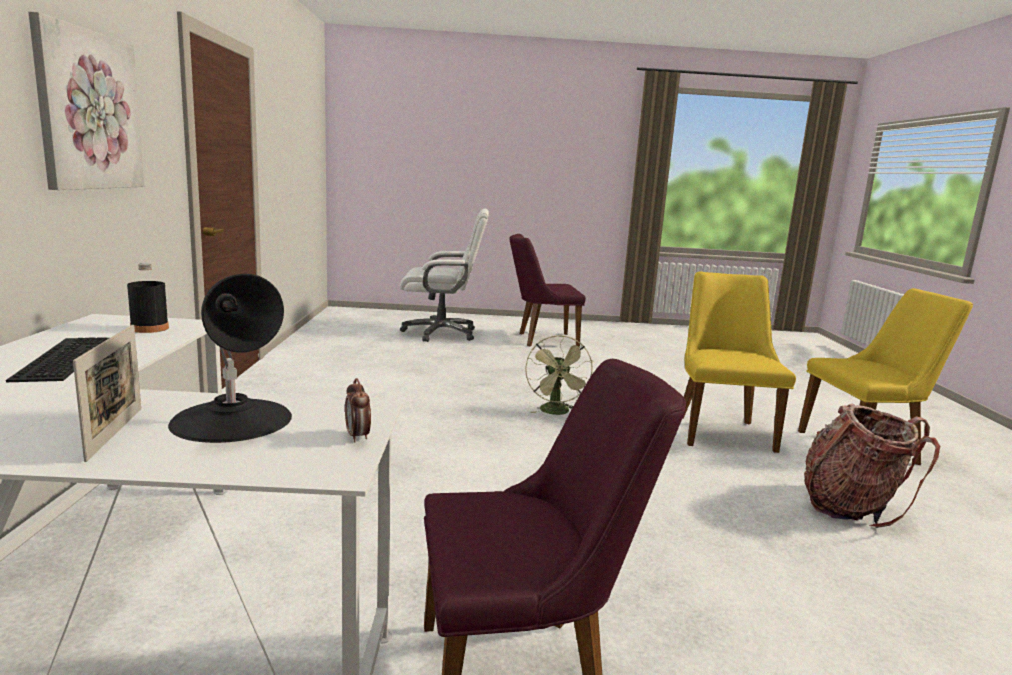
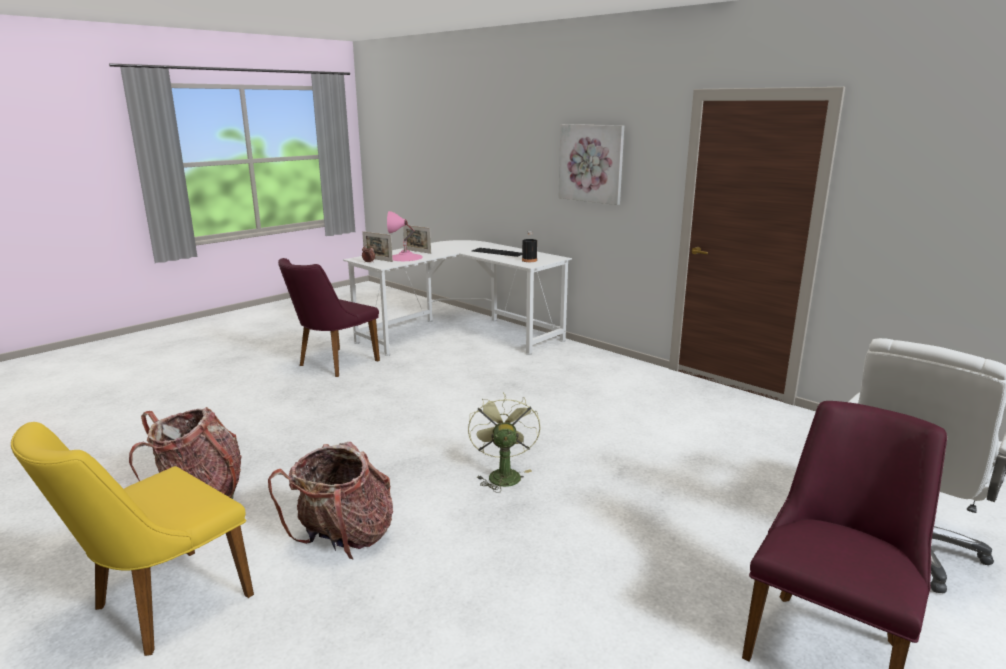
camera: 135 degrees right, 5 degrees up
black table lamp [168,274,292,443] -> pink table lamp [387,211,423,261]
green fan [525,335,593,415] -> green fan turned 45 degrees clockwise [468,393,541,493]
yellow chair [682,272,796,453] -> backpack [268,442,393,560]
none -> picture frame [362,231,393,262]

